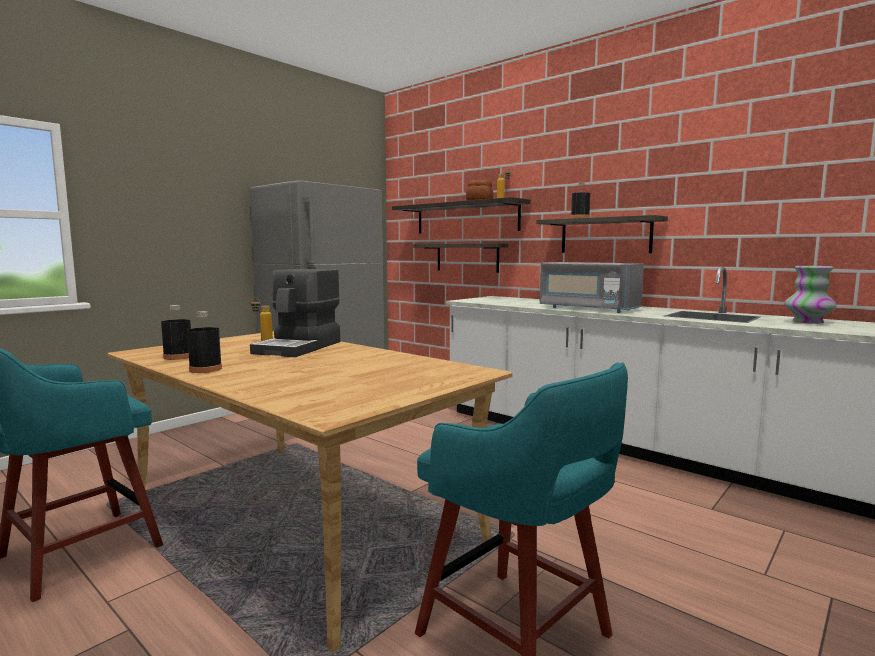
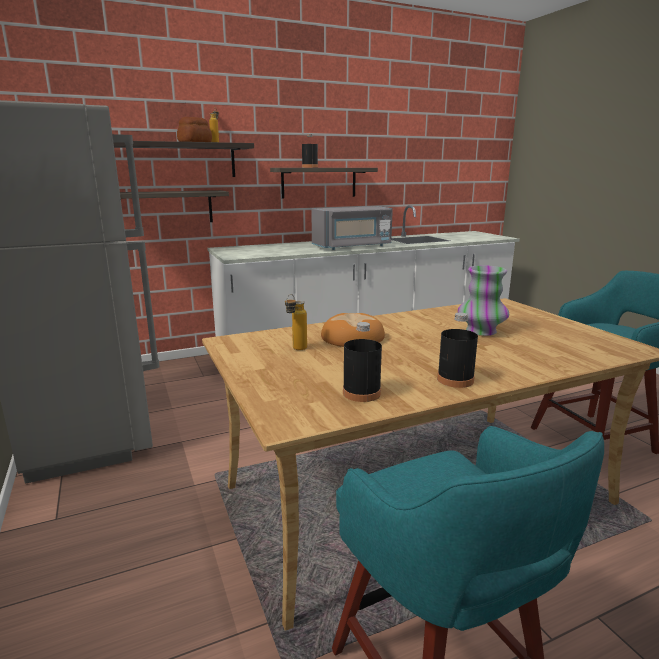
camera: 65 degrees left, 10 degrees up
coffee machine [250,269,340,357] -> bread [321,313,385,347]
vase [784,266,837,324] -> vase moved to [458,265,510,336]

